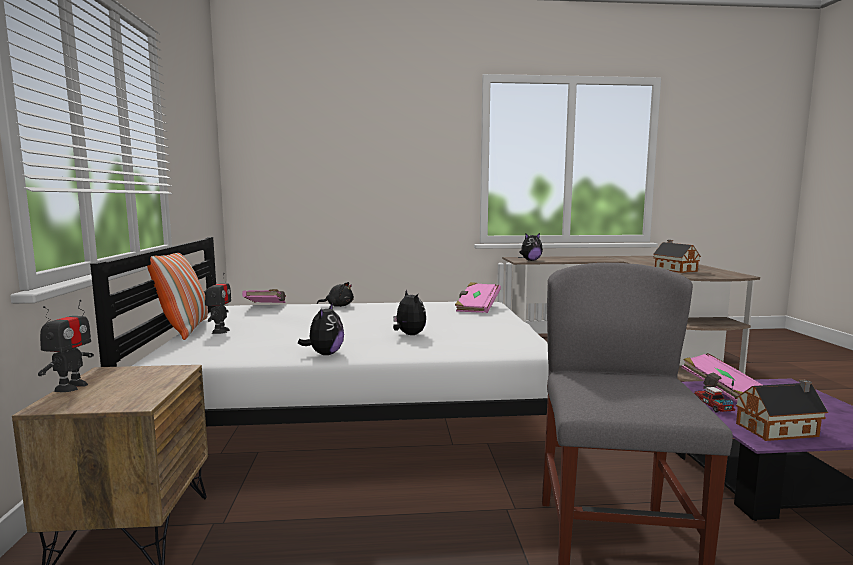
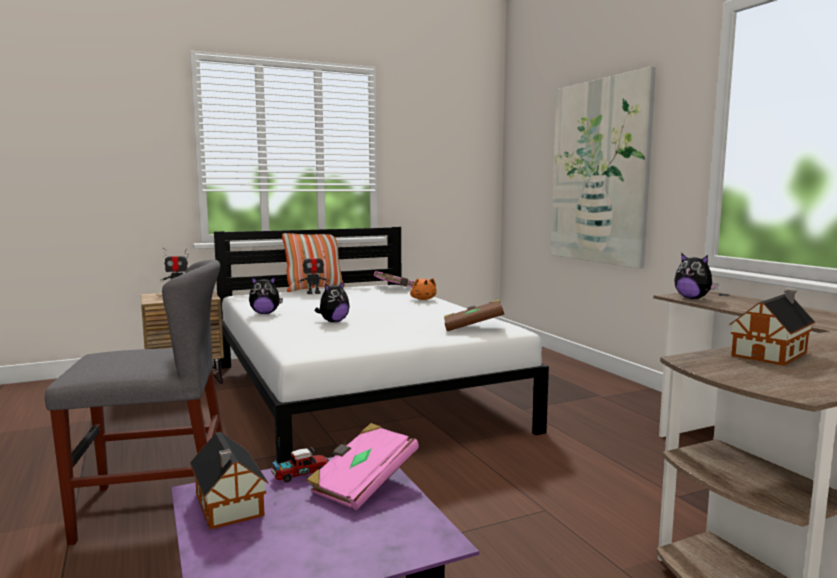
camera: 70 degrees right, 0 degrees up
black plush toy [317,282,354,307] -> orange plush toy [410,278,437,300]
pink book [455,282,501,313] -> brown book [444,299,504,331]
none -> picture [550,66,656,269]

